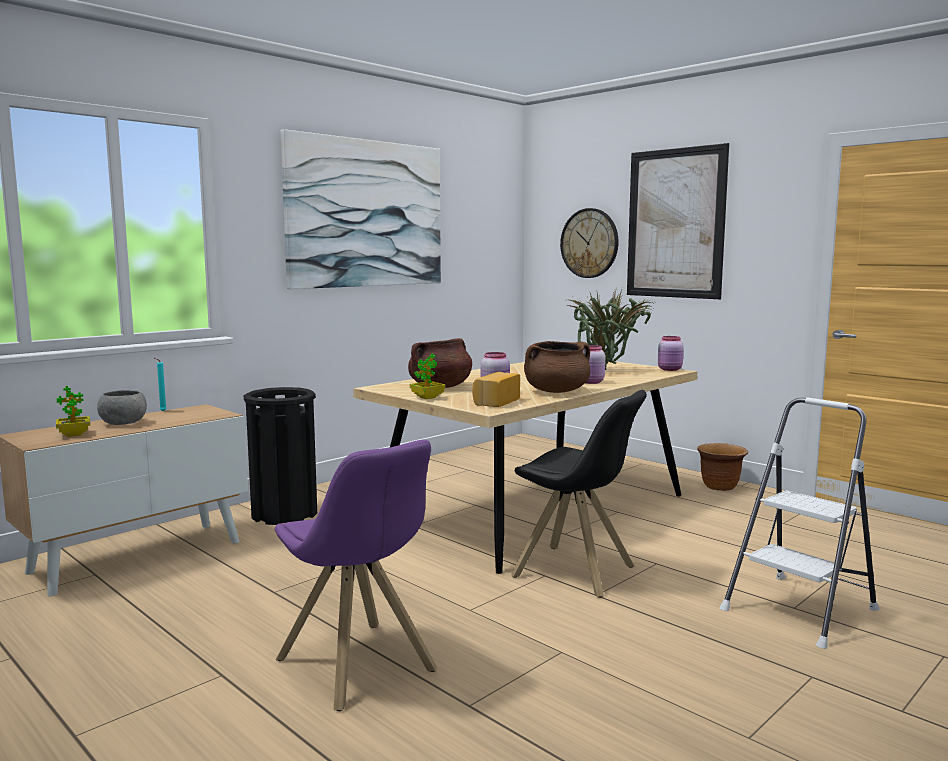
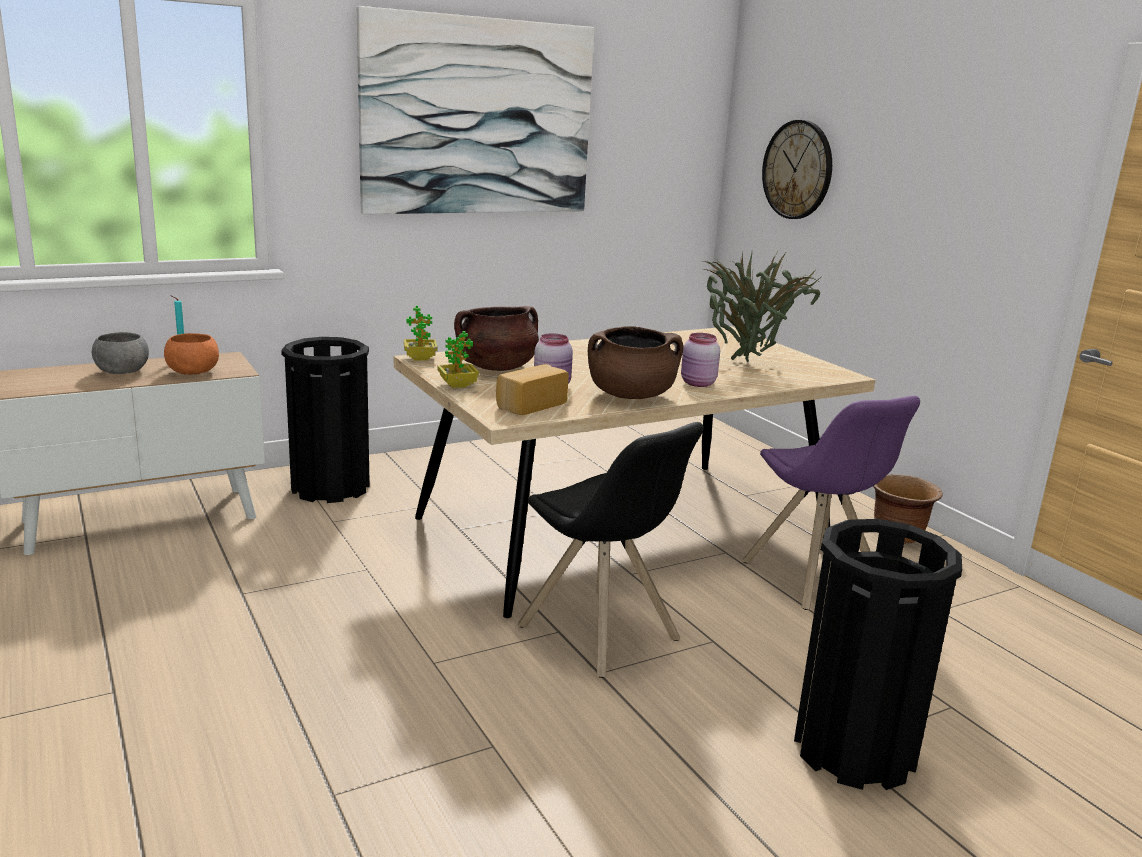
camera: 15 degrees right, 10 degrees up
potted plant [56,386,90,437] -> potted plant moved to [404,306,437,360]
purple chair [275,439,437,711] -> purple chair moved to [742,396,920,610]
picture [627,143,729,299] -> none
pink jar [658,336,684,371] -> none
white step ladder [719,397,880,649] -> black trash can [794,519,962,790]
none -> orange bowl [164,333,219,375]

